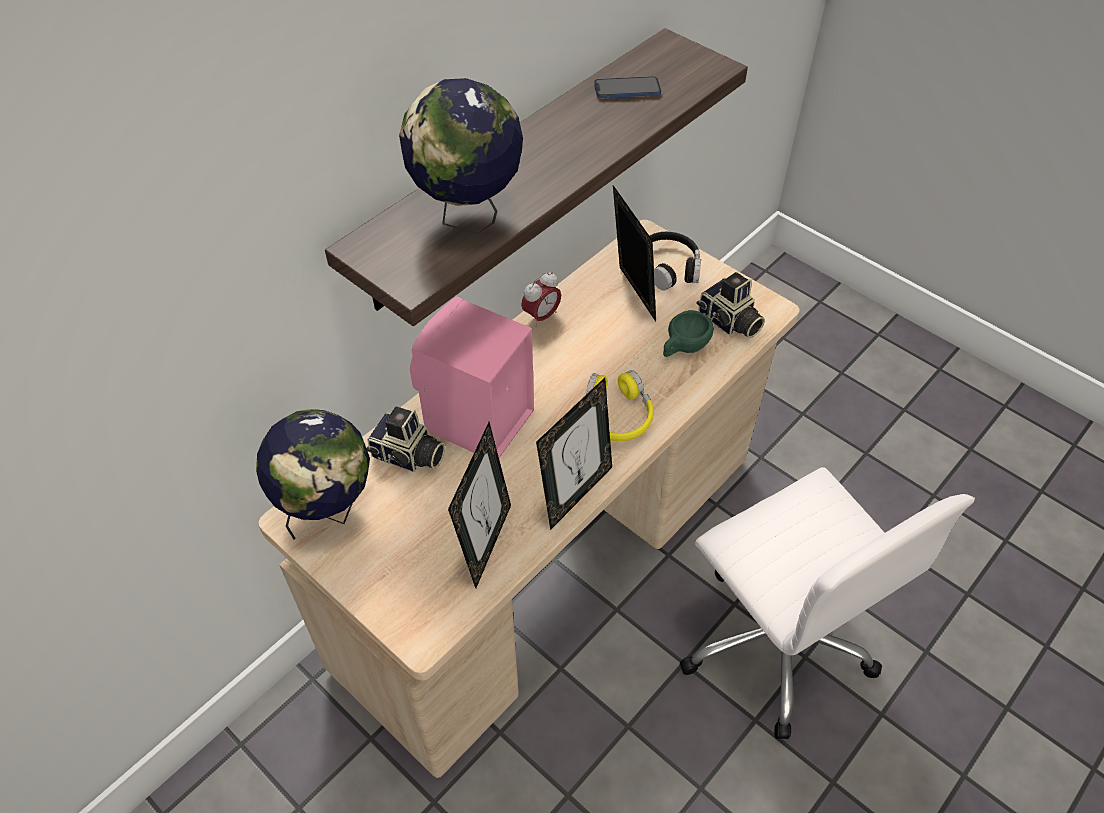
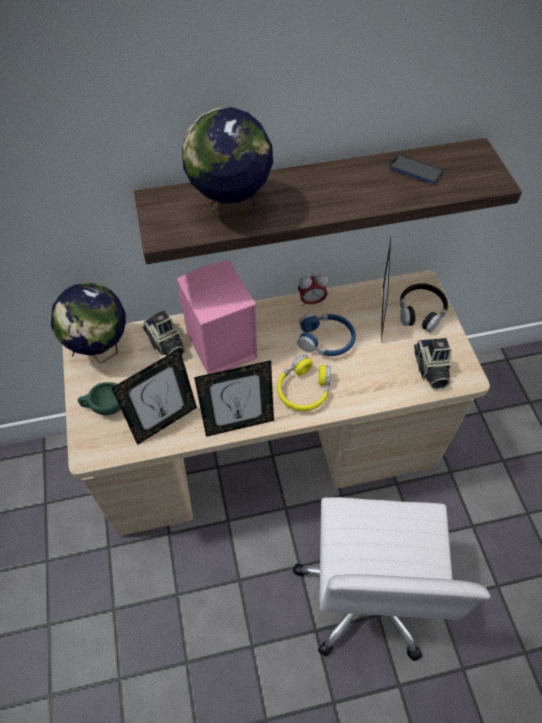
camera: 35 degrees right, 5 degrees up
green cup [663,310,714,357] -> green cup moved to [77,382,121,415]
none -> blue headphones [297,313,356,356]

